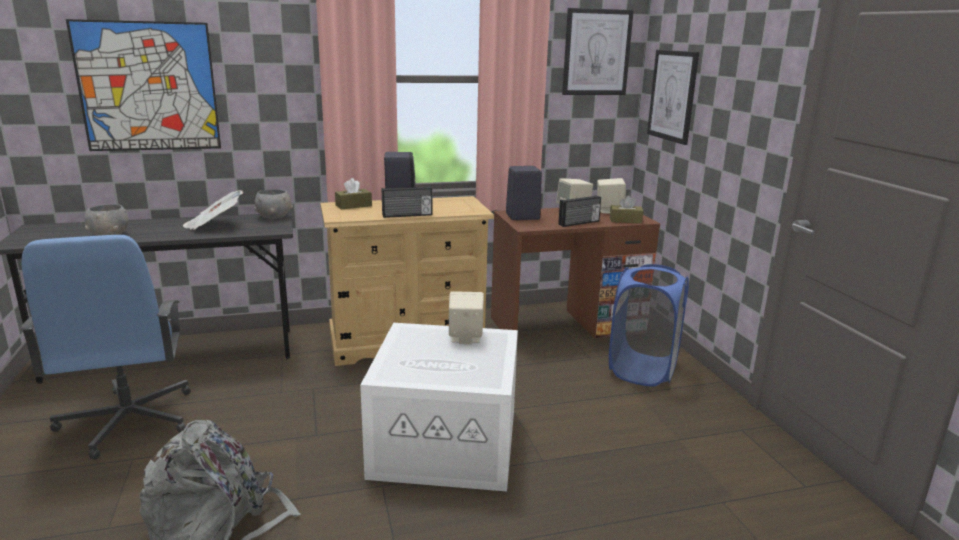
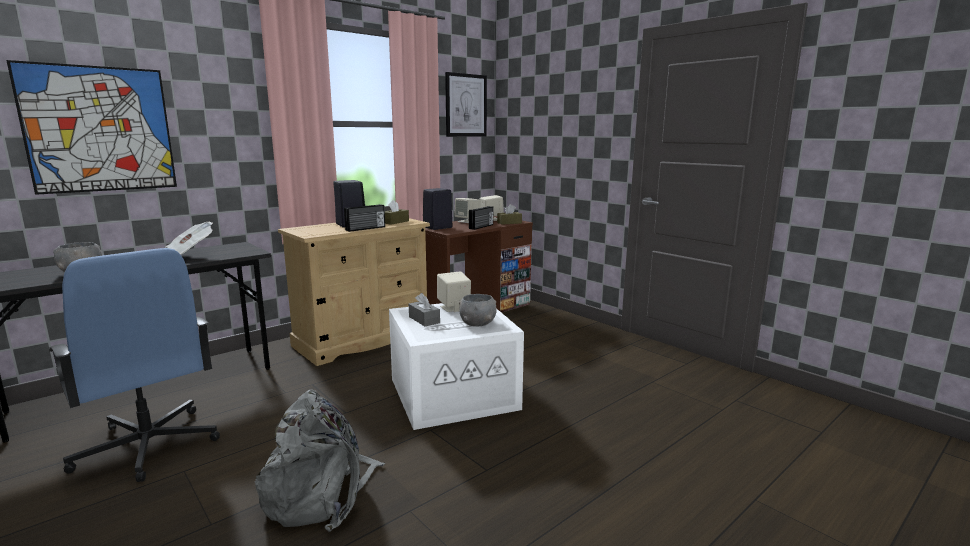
camera: 25 degrees left, 5 degrees down
grey bowl [254,189,293,219] -> grey bowl moved to [459,294,497,327]
brown tissue box [335,178,372,209] -> brown tissue box moved to [385,200,409,225]
blue laundry basket [609,264,689,386] -> none
picture [647,50,699,145] -> none
none -> grey tissue box [409,293,440,326]

